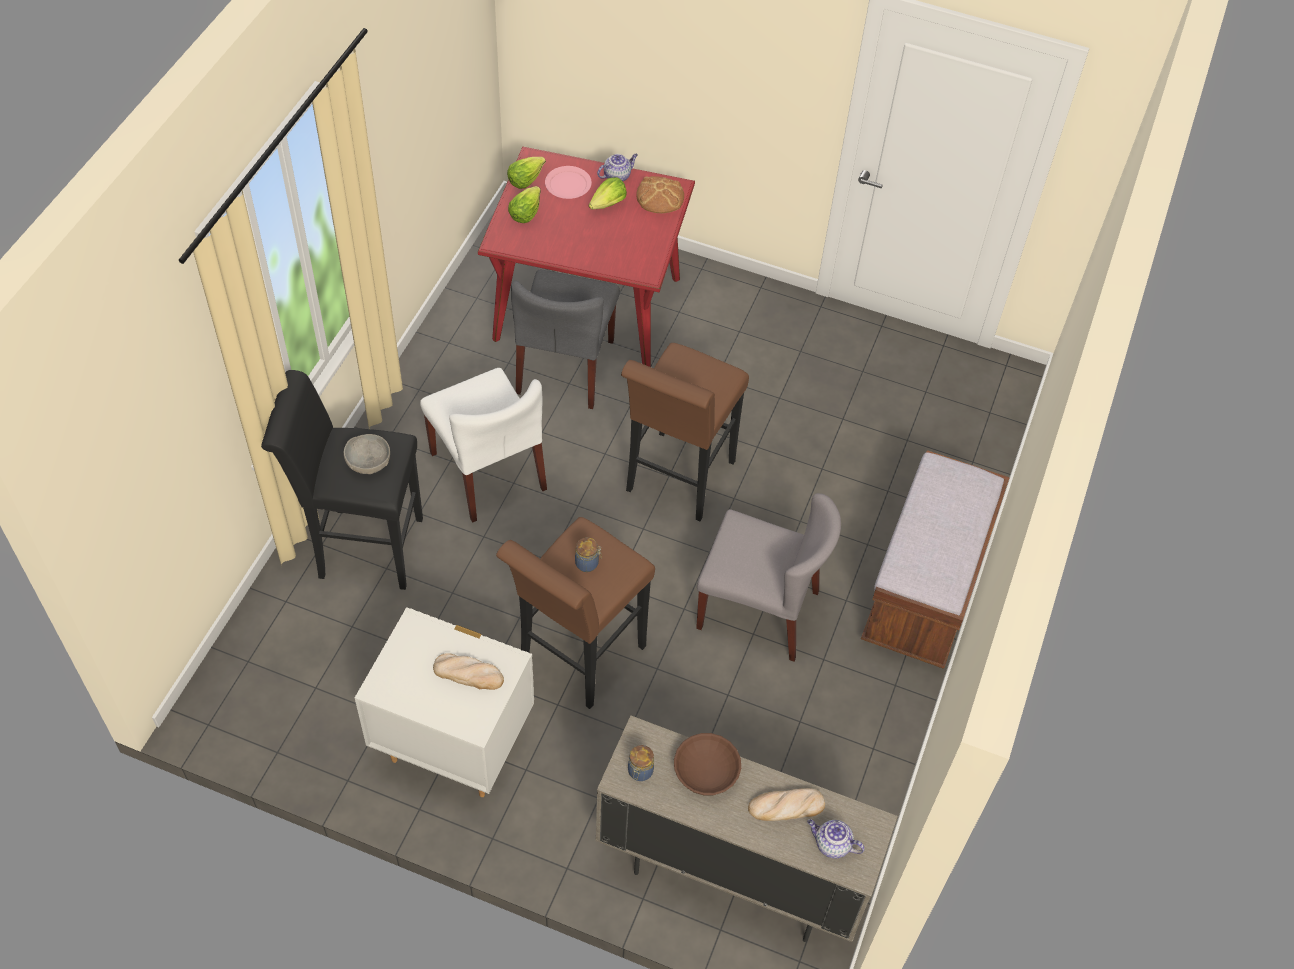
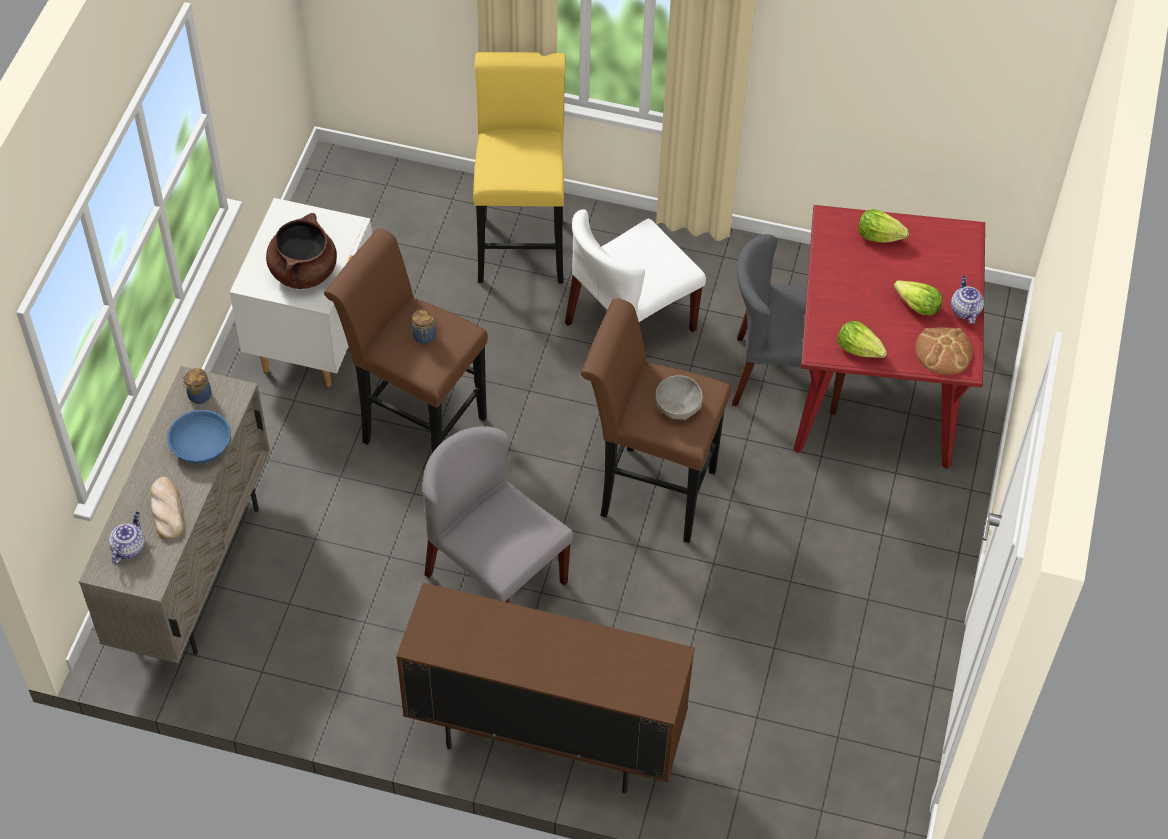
camera: 85 degrees right, 0 degrees up
black stool [261,370,423,590] -> yellow stool [473,52,566,283]
grey bowl [344,434,390,474] -> grey bowl moved to [656,375,703,420]
bread [433,653,504,690] -> brown cooking pot [266,213,337,289]
lettuce [507,157,546,189] -> lettuce moved to [838,321,887,358]
pink plate [545,166,592,199] -> none
teapot [597,154,638,181] -> teapot turned 150 degrees counterclockwise [951,276,984,324]
brown bowl [674,733,741,795] -> blue bowl [167,410,231,464]
grey chair [696,493,841,662] -> grey chair turned 120 degrees clockwise [423,426,573,603]
brown bench [861,450,1010,669] -> brown cabinet [396,582,695,793]

